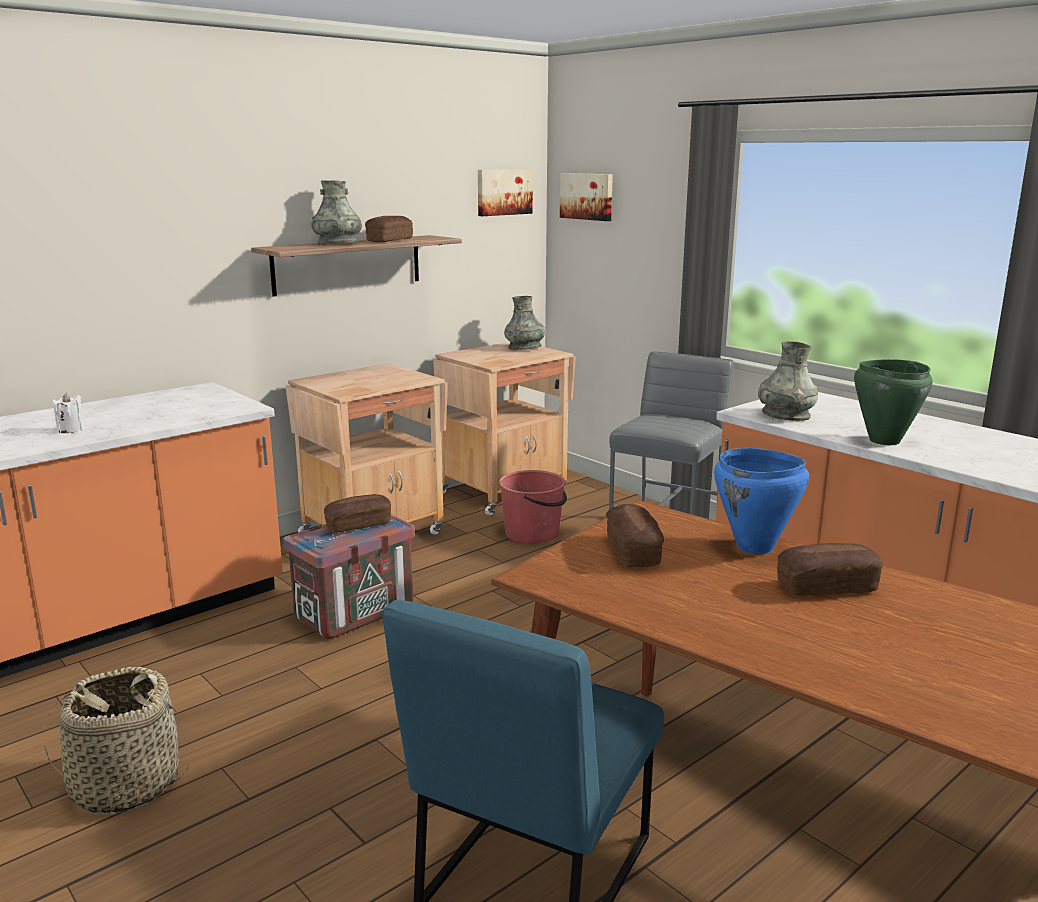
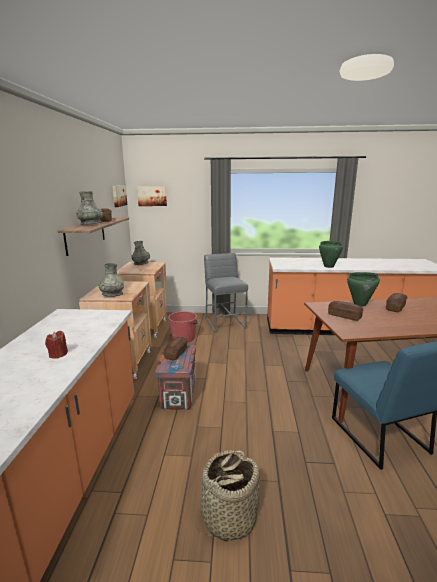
camera: 45 degrees left, 0 degrees up
white candle [53,393,86,433] -> red candle [45,331,68,359]
blue cooking pot [714,448,809,555] -> green cooking pot [347,272,380,306]
grey vase [758,341,818,421] -> grey vase moved to [99,263,124,297]

